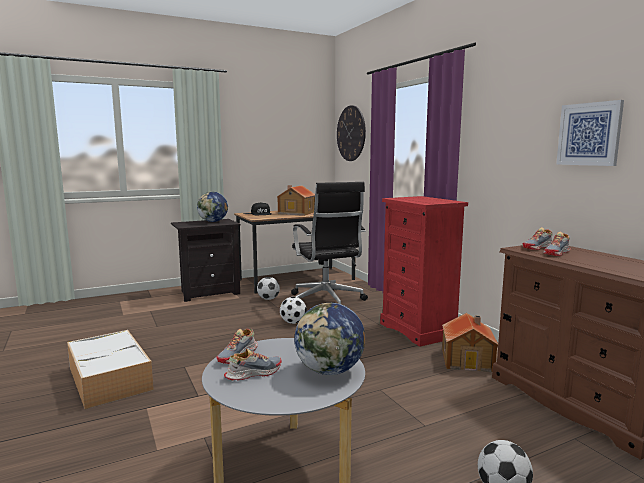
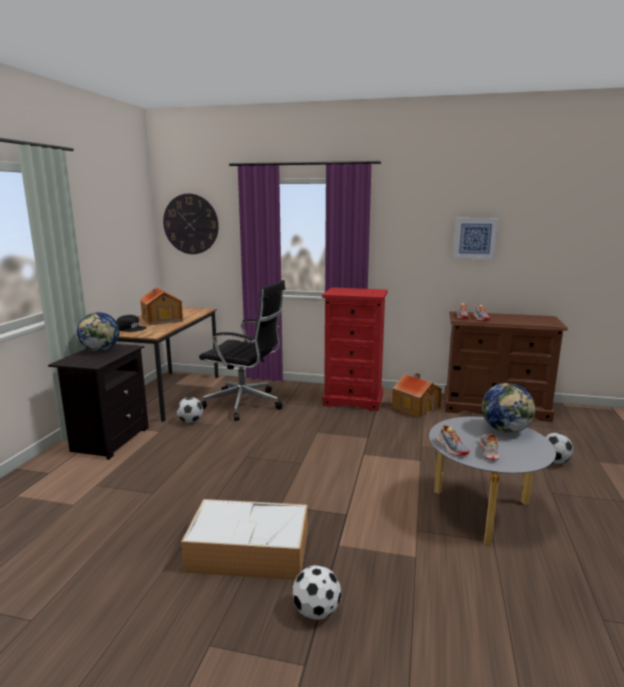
camera: 50 degrees left, 5 degrees up
football [280,297,307,324] -> football moved to [293,565,341,620]

